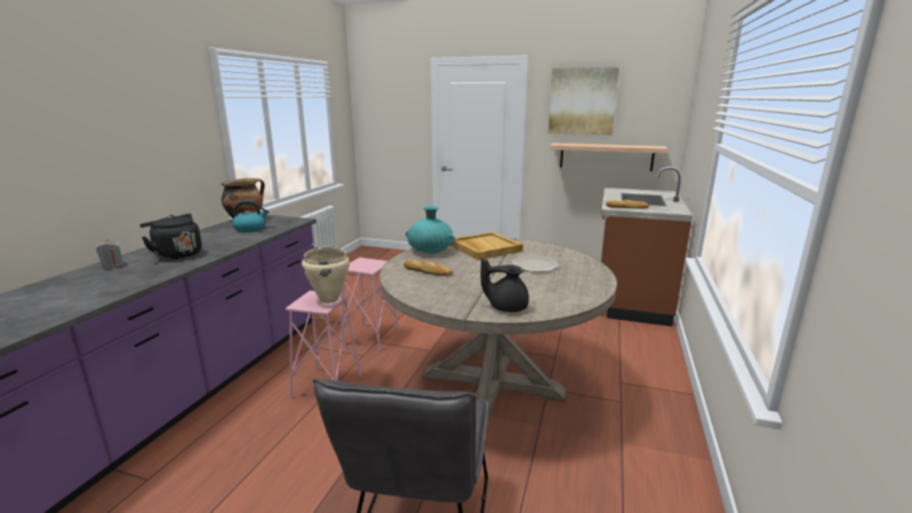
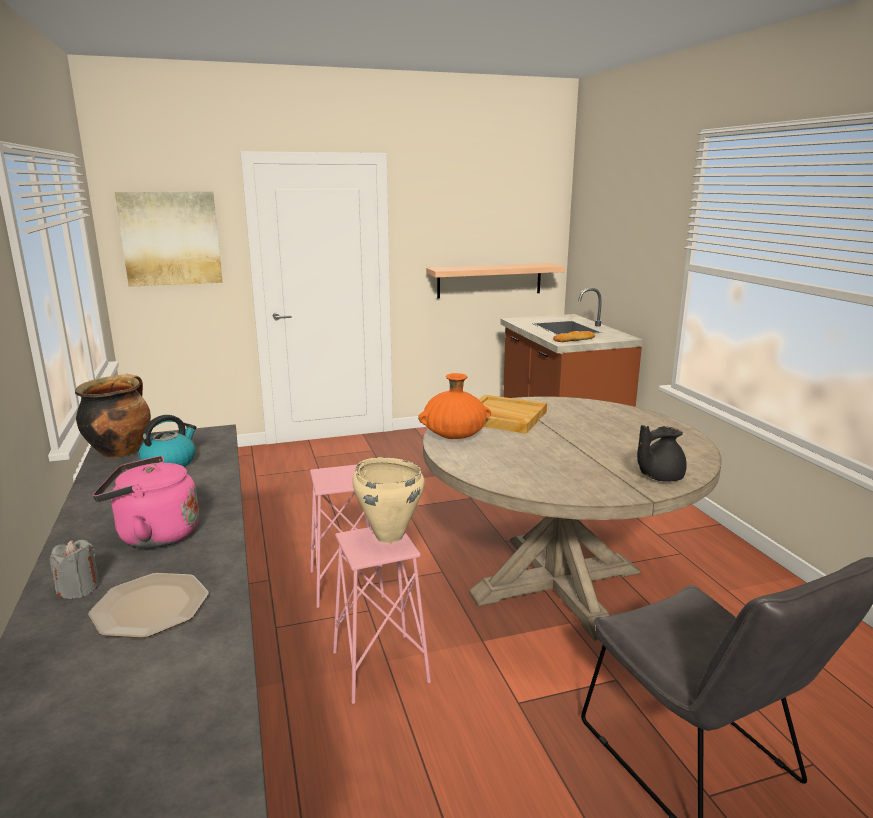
camera: 35 degrees left, 0 degrees up
black kettle [140,214,202,260] -> pink kettle [93,456,199,548]
bread [404,260,453,276] -> none
turquoise vase [405,206,455,254] -> orange vase [418,373,491,439]
plate [511,256,560,272] -> plate moved to [88,573,209,638]
picture [548,67,619,135] -> picture moved to [115,192,223,287]

